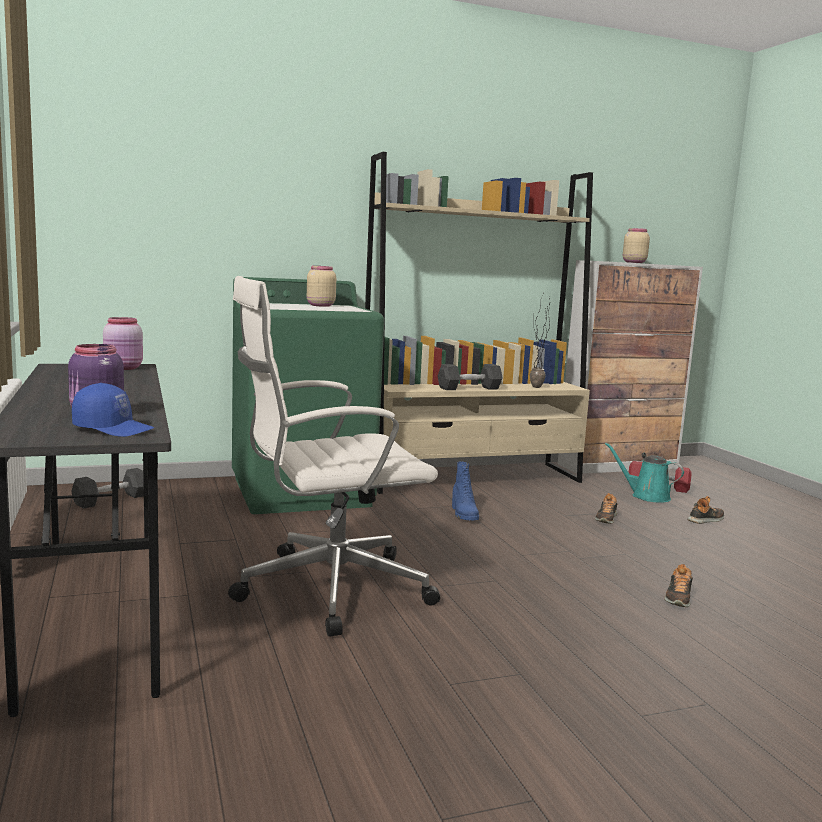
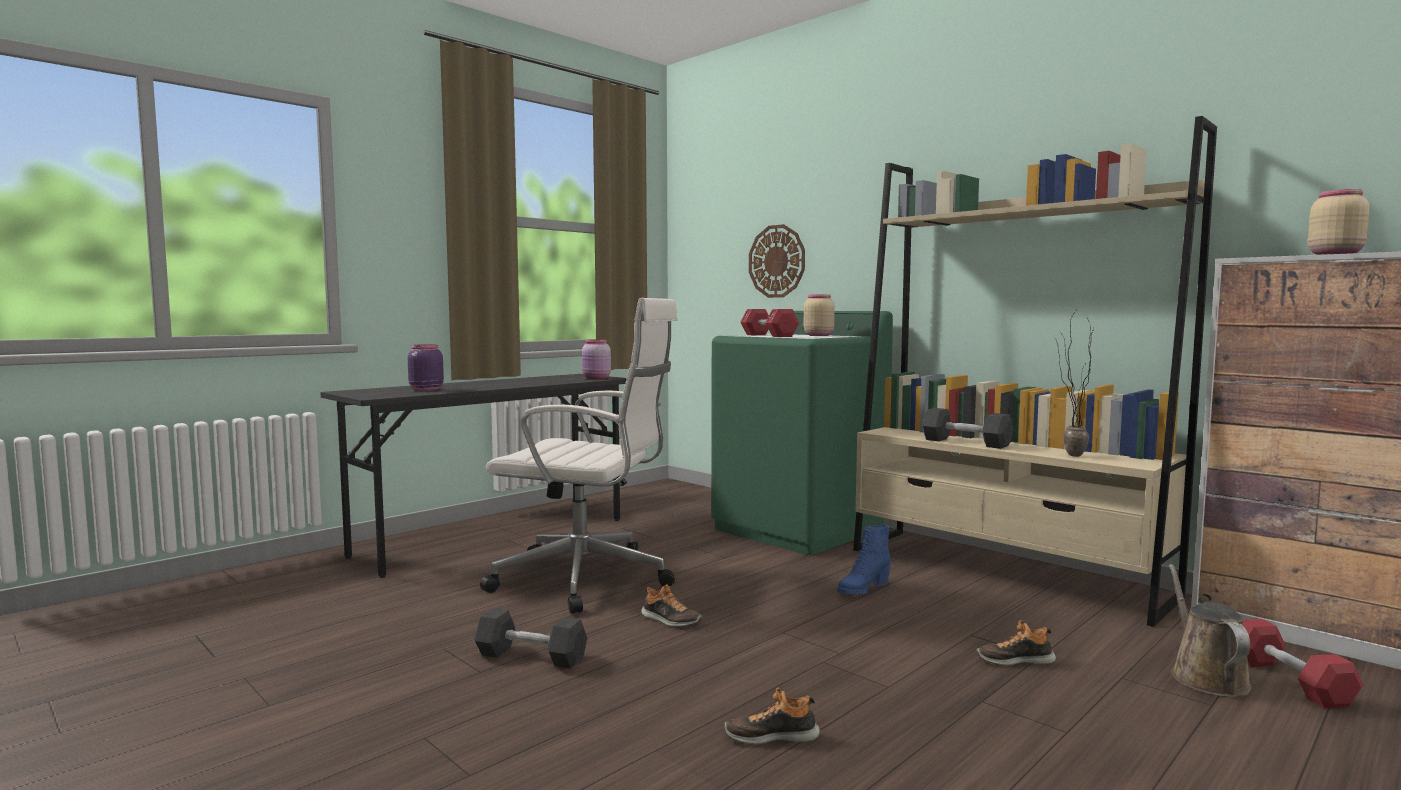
camera: 65 degrees right, 5 degrees down
black dumbbell [71,468,144,509] -> black dumbbell moved to [475,608,587,669]
blue cap [72,383,154,437] -> none
white office chair [228,276,440,637] -> white office chair turned 150 degrees clockwise [480,298,678,614]
turquoise watering can [605,443,684,503] -> brown watering can [1169,564,1252,697]
shoe [687,496,724,524] -> shoe moved to [641,584,703,627]
none -> red dumbbell [740,309,799,337]
none -> wall clock [749,224,805,298]

